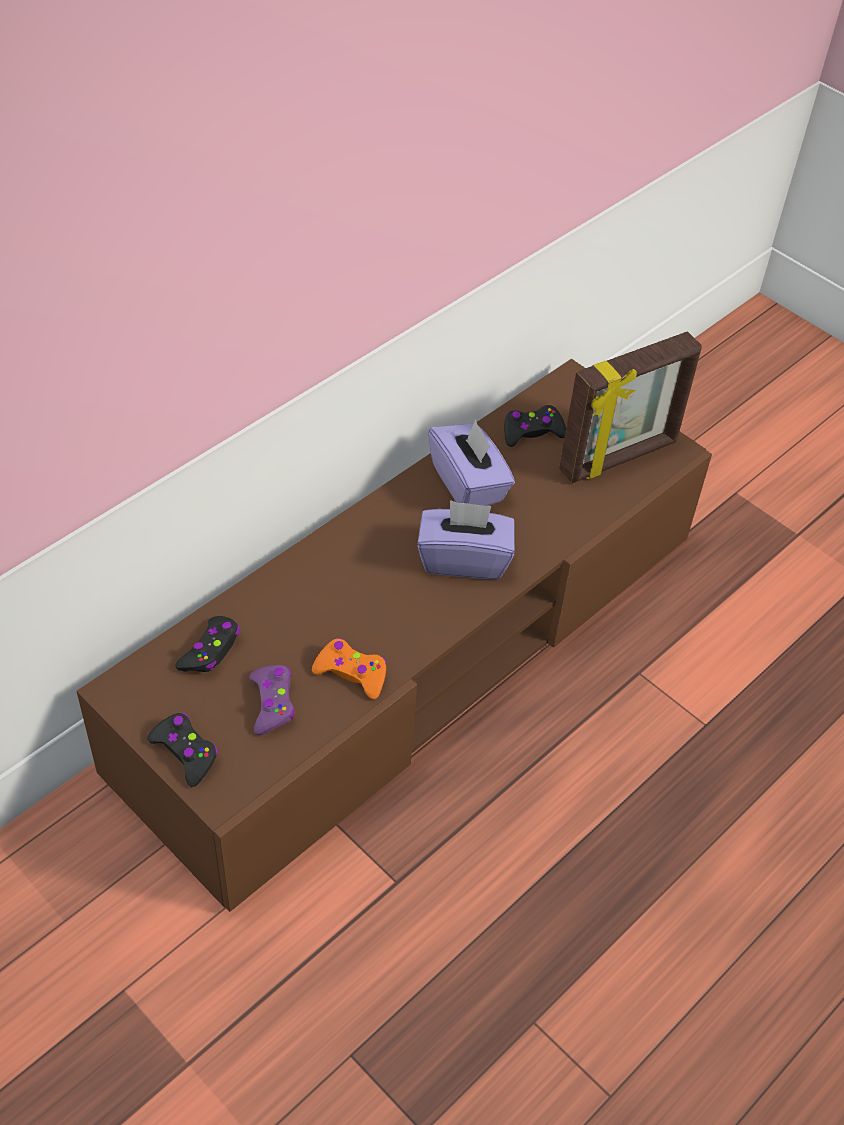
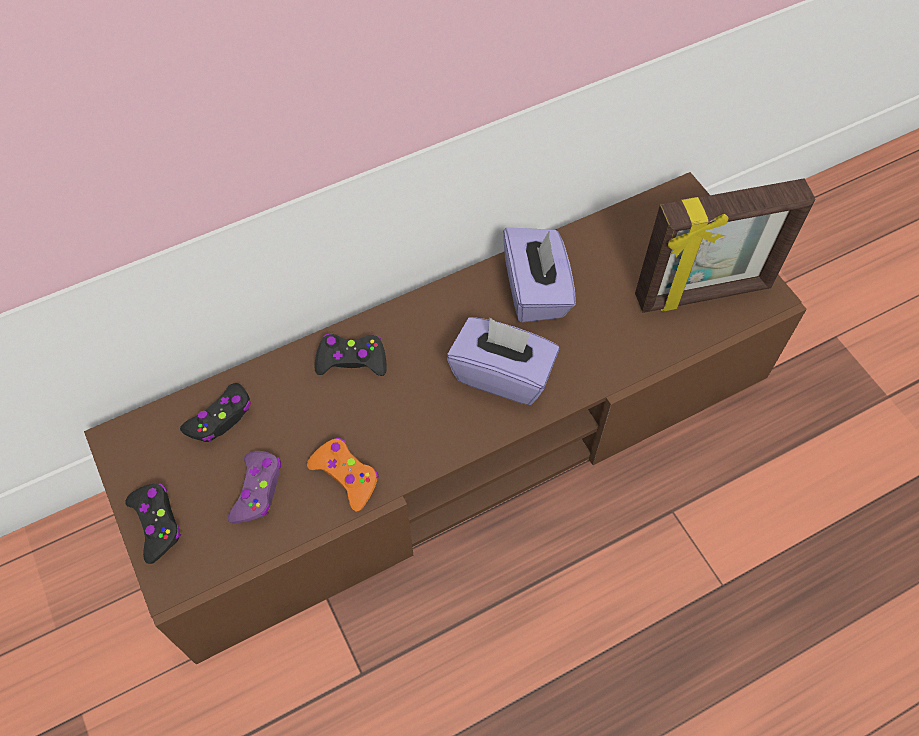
camera: 20 degrees right, 10 degrees up
black game controller [504,405,566,447] -> black game controller moved to [314,334,387,376]

